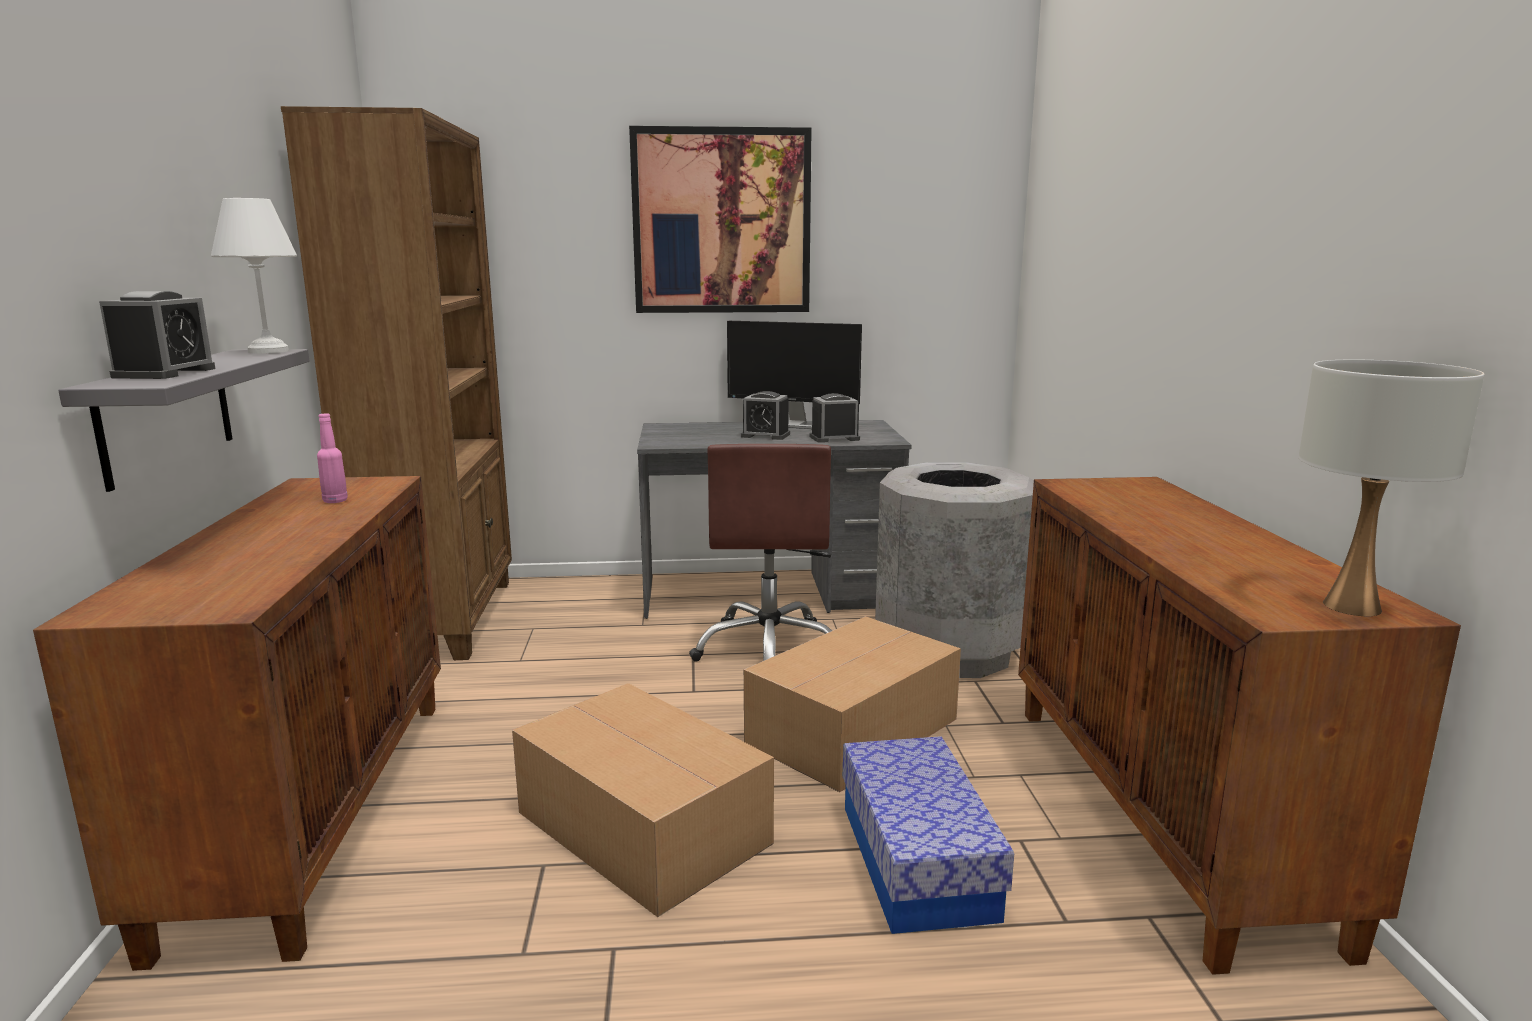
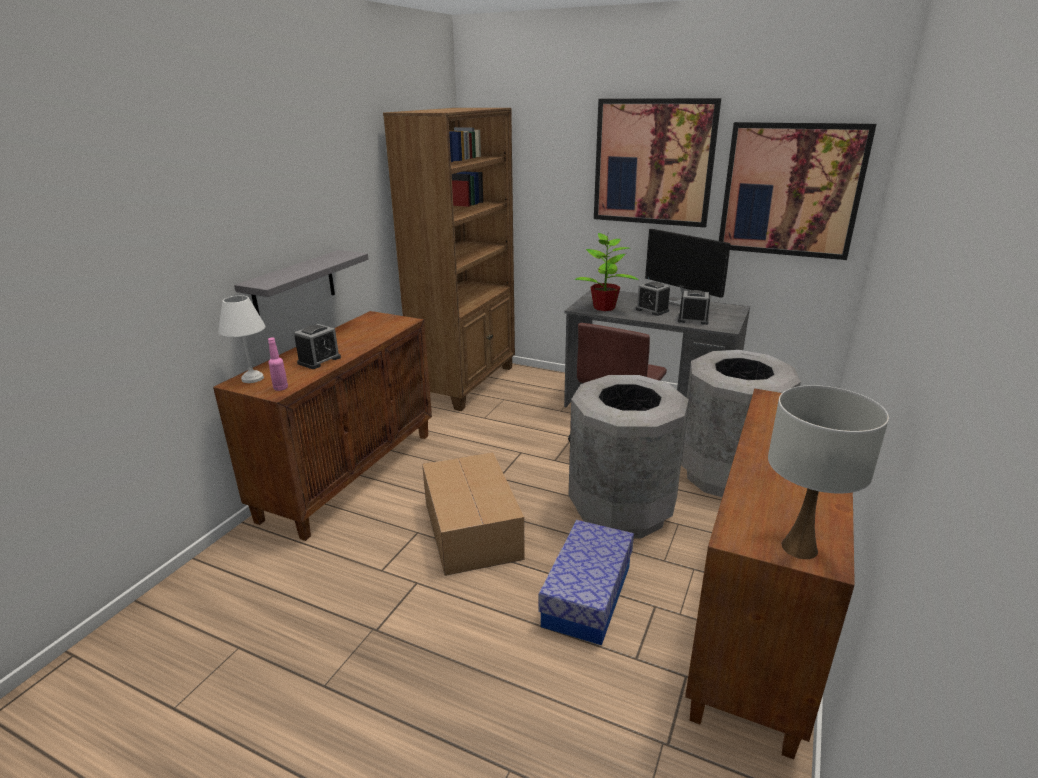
camera: 30 degrees right, 10 degrees up
alarm clock [99,291,216,379] -> alarm clock moved to [294,324,341,369]
white table lamp [211,198,297,354] -> white table lamp moved to [218,295,266,383]
pink bottle [317,413,348,503] -> pink bottle moved to [268,337,288,391]
cardboard box [744,616,961,792] -> grey trash can [569,375,689,538]
none -> potted plant [574,233,639,311]
none -> picture [719,122,876,260]

